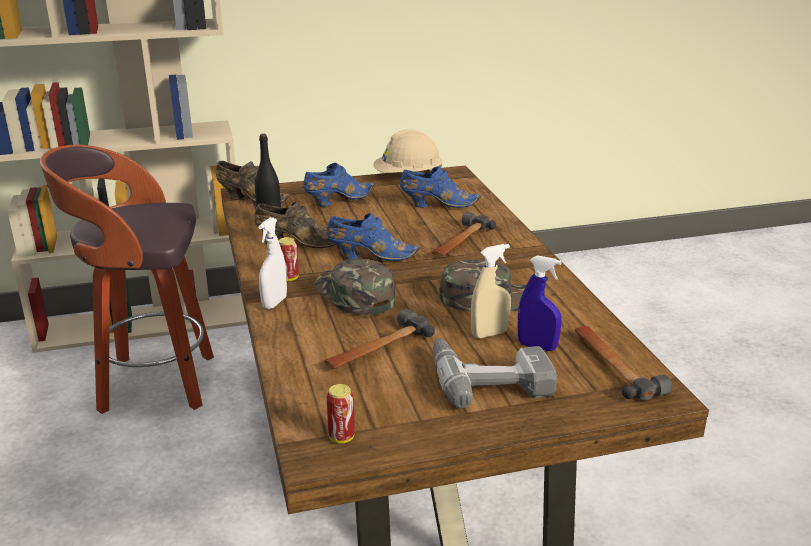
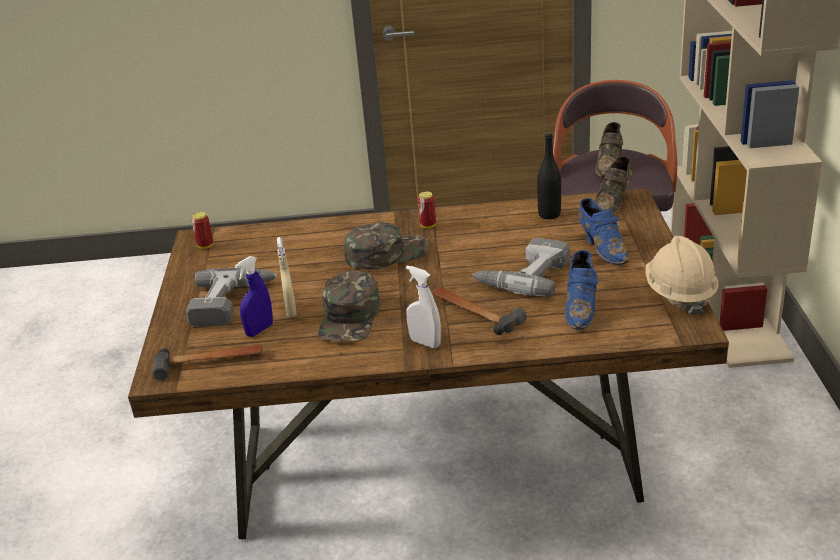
camera: 105 degrees right, 5 degrees up
brown shoe [254,201,336,248] -> brown shoe moved to [595,122,623,178]
white spray bottle [258,217,287,309] -> white spray bottle moved to [406,265,441,348]
hammer [324,309,435,369] -> none
blue shoe [326,213,420,261] -> none
none -> power drill [472,238,570,297]

